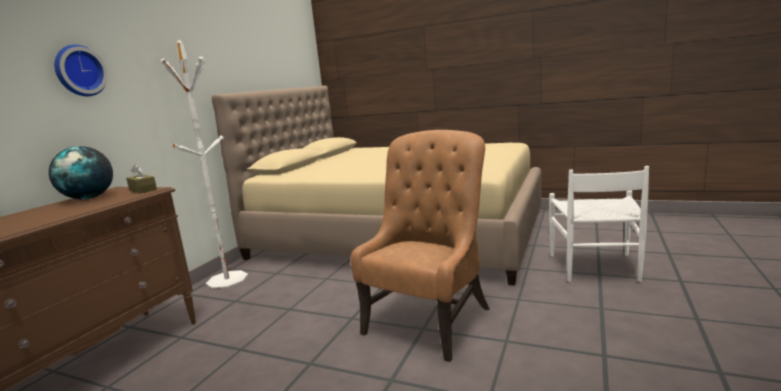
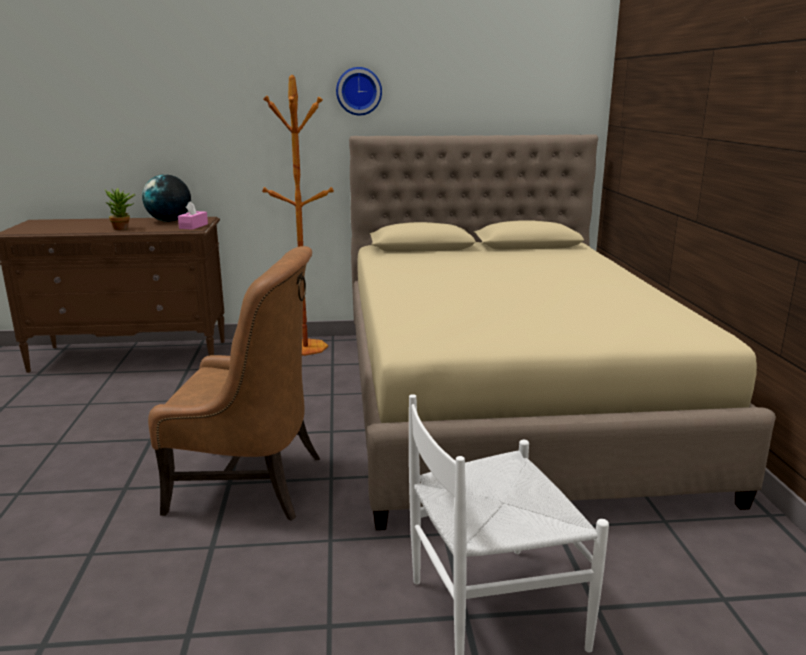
camera: 60 degrees right, 5 degrees up
wall clock [54,45,108,96] -> wall clock moved to [336,67,382,115]
brown tissue box [126,164,157,194] -> pink tissue box [178,201,208,230]
white clothes rack [160,40,248,289] -> orange clothes rack [262,75,334,356]
none -> potted plant [105,188,135,230]

